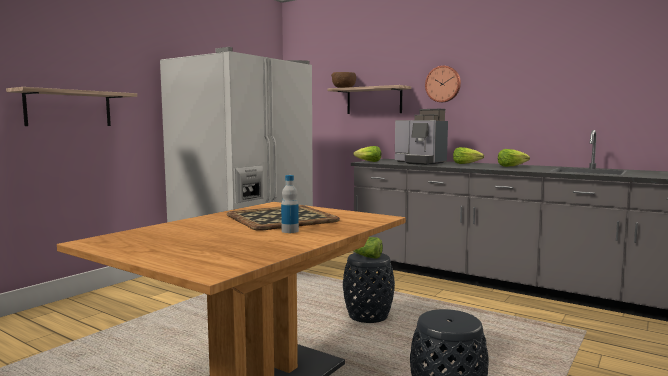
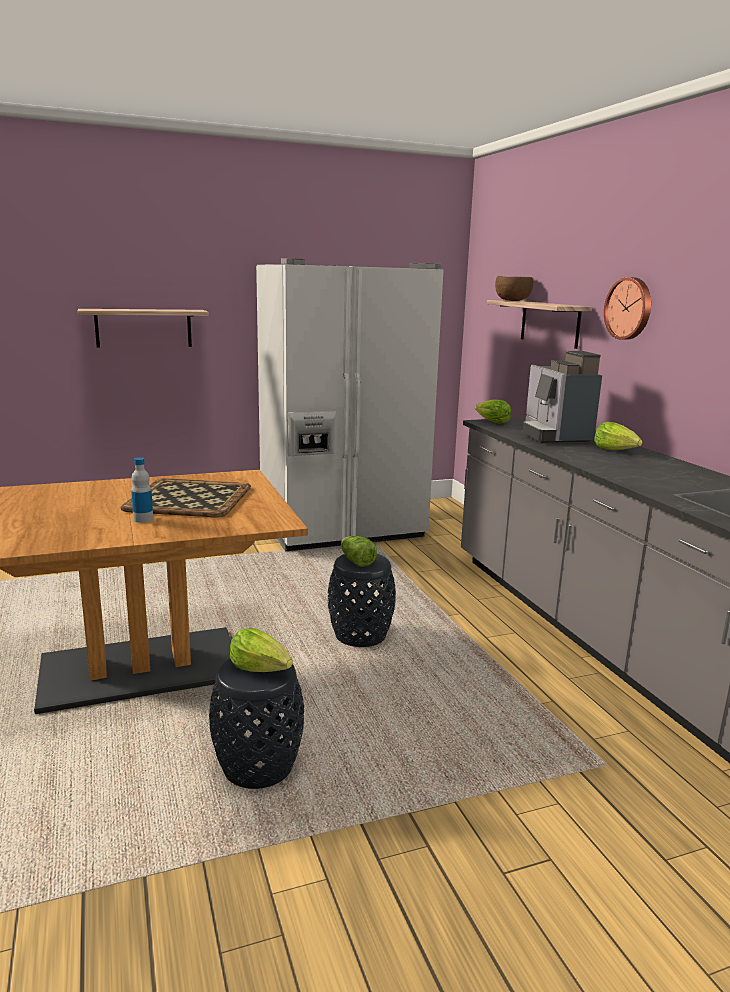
camera: 35 degrees right, 10 degrees up
lettuce [498,149,530,167] -> lettuce moved to [230,628,293,672]

